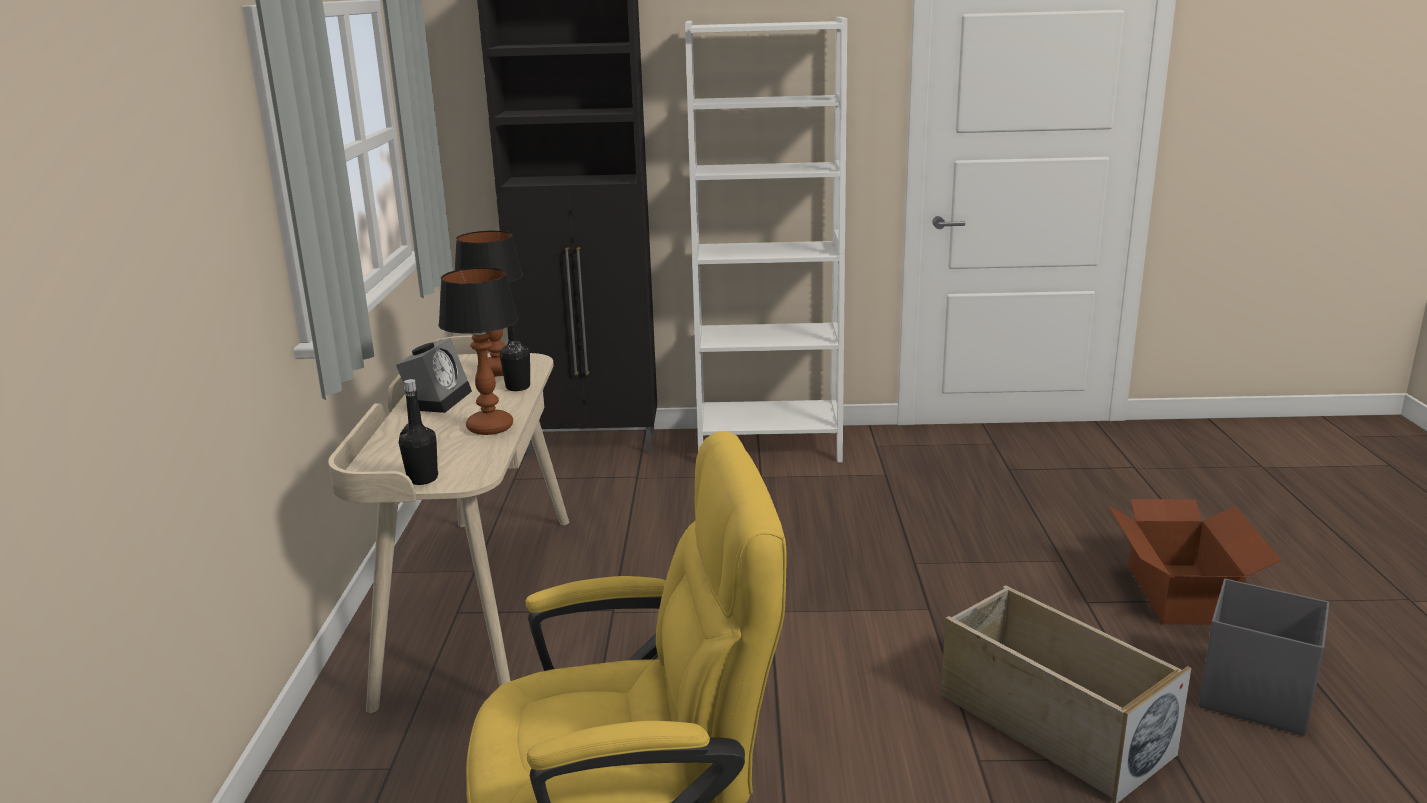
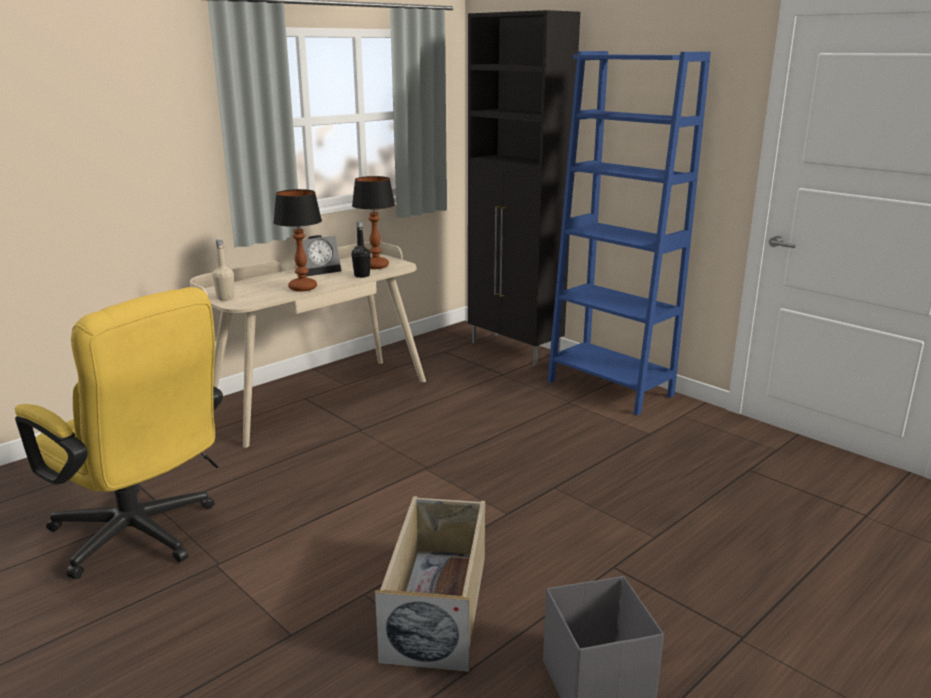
camera: 45 degrees right, 0 degrees up
black bottle [399,379,438,485] -> beige bottle [212,239,234,301]
white bookcase [685,17,847,462] -> blue bookcase [548,51,711,415]
cardboard box [1108,499,1282,625] -> none

